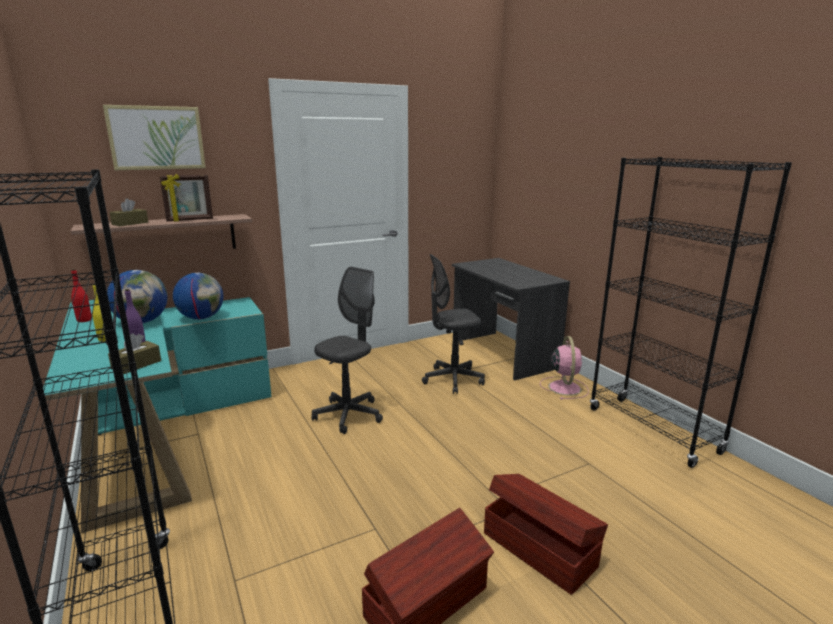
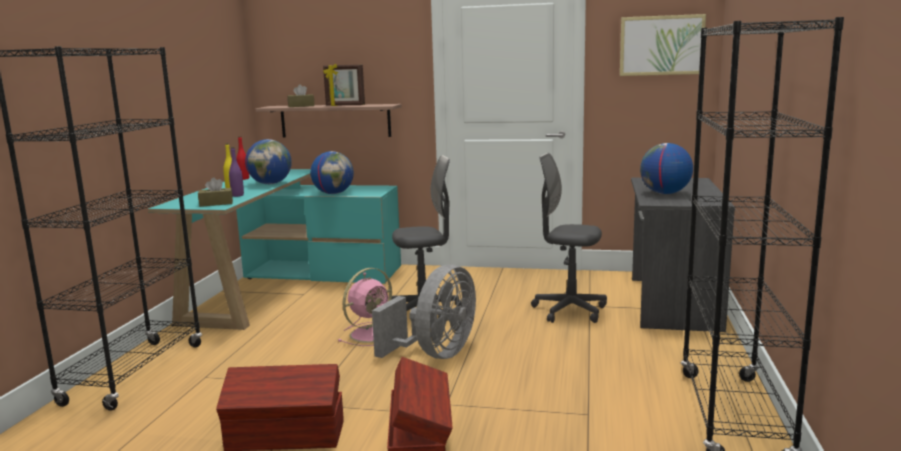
camera: 40 degrees right, 5 degrees down
picture [103,105,206,170] -> picture moved to [620,14,706,76]
pink fan [540,336,589,400] -> pink fan moved to [338,268,392,346]
none -> grey fan [372,265,476,359]
none -> globe [640,143,693,194]

